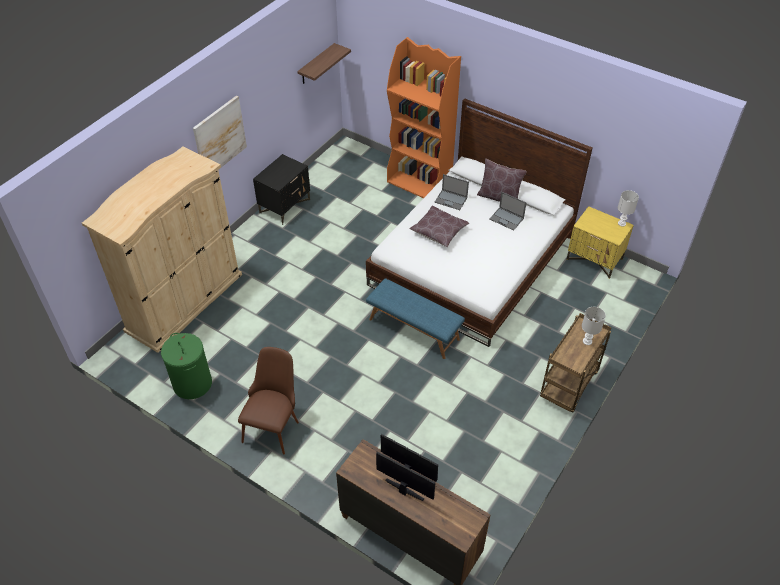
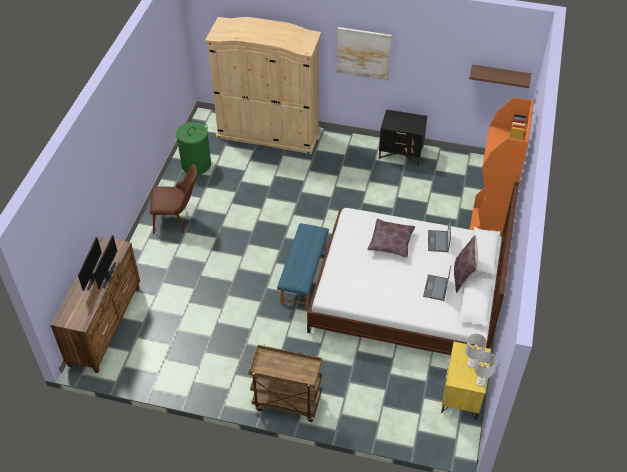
camera: 70 degrees right, 0 degrees up
white table lamp [582,307,606,345] -> white table lamp moved to [465,334,487,368]

